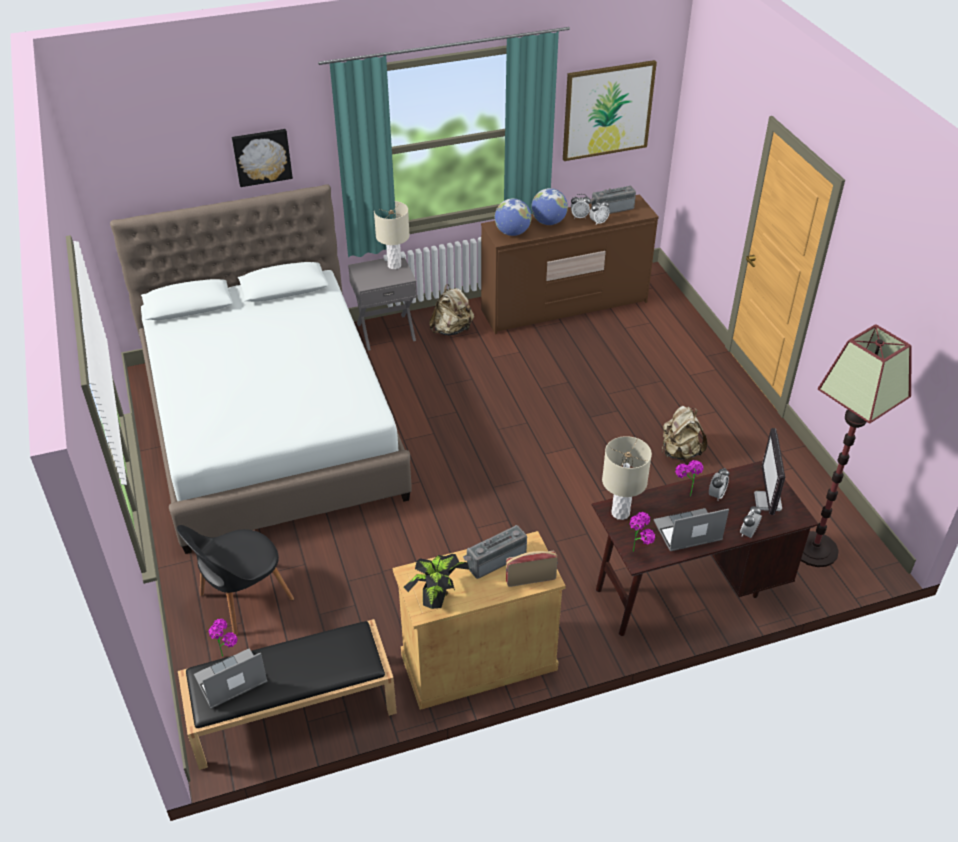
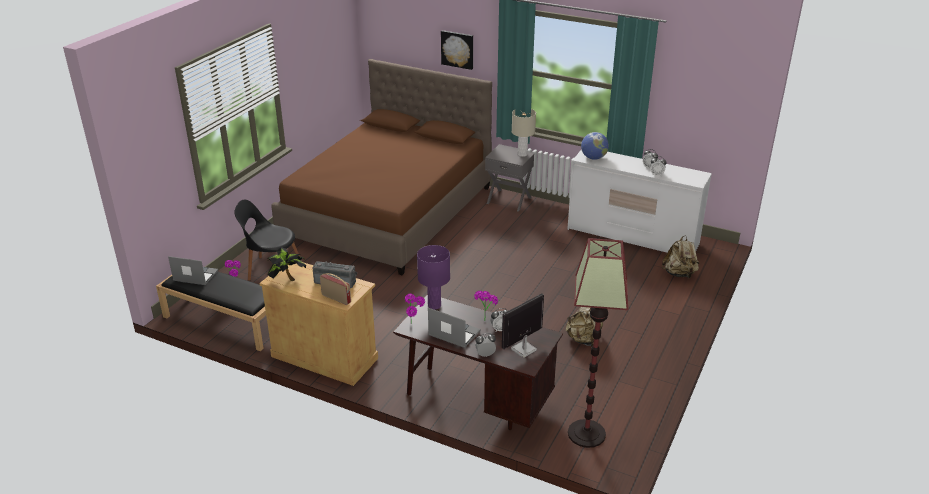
camera: 45 degrees right, 10 degrees down
white bed [110,184,412,554] -> brown bed [271,59,492,275]
beige backpack [429,284,474,336] -> beige backpack moved to [662,236,699,278]
brown dresser [481,194,659,334] -> white dresser [567,149,712,253]
globe [531,188,568,225] -> none
picture [563,60,657,161] -> none
radio [590,185,636,214] -> none
beige table lamp [602,436,652,520] -> purple table lamp [417,245,450,309]

